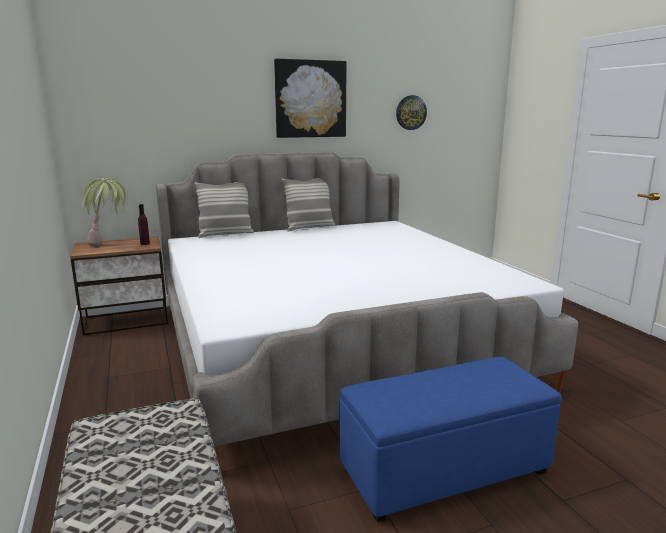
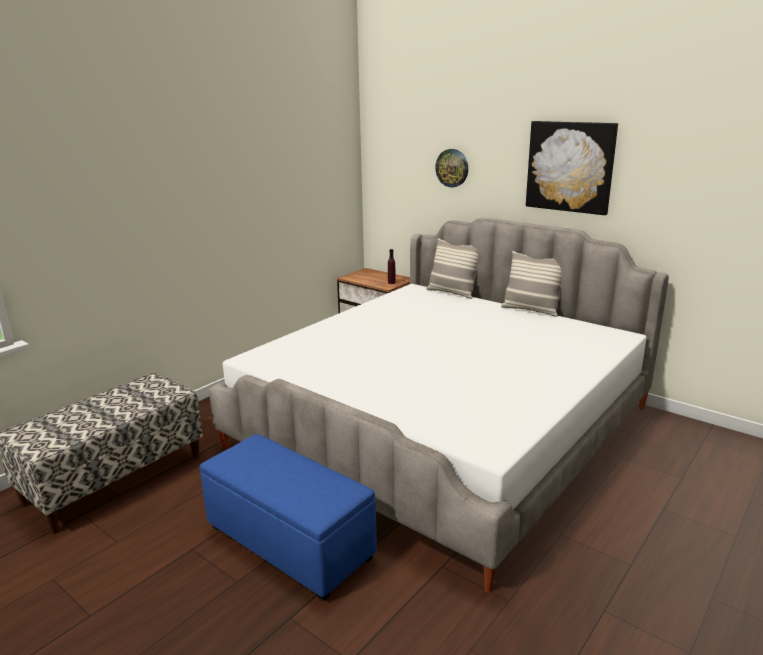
camera: 60 degrees right, 5 degrees up
potted plant [81,178,128,247] -> none
wall clock [396,95,427,130] -> wall clock moved to [435,149,468,187]

